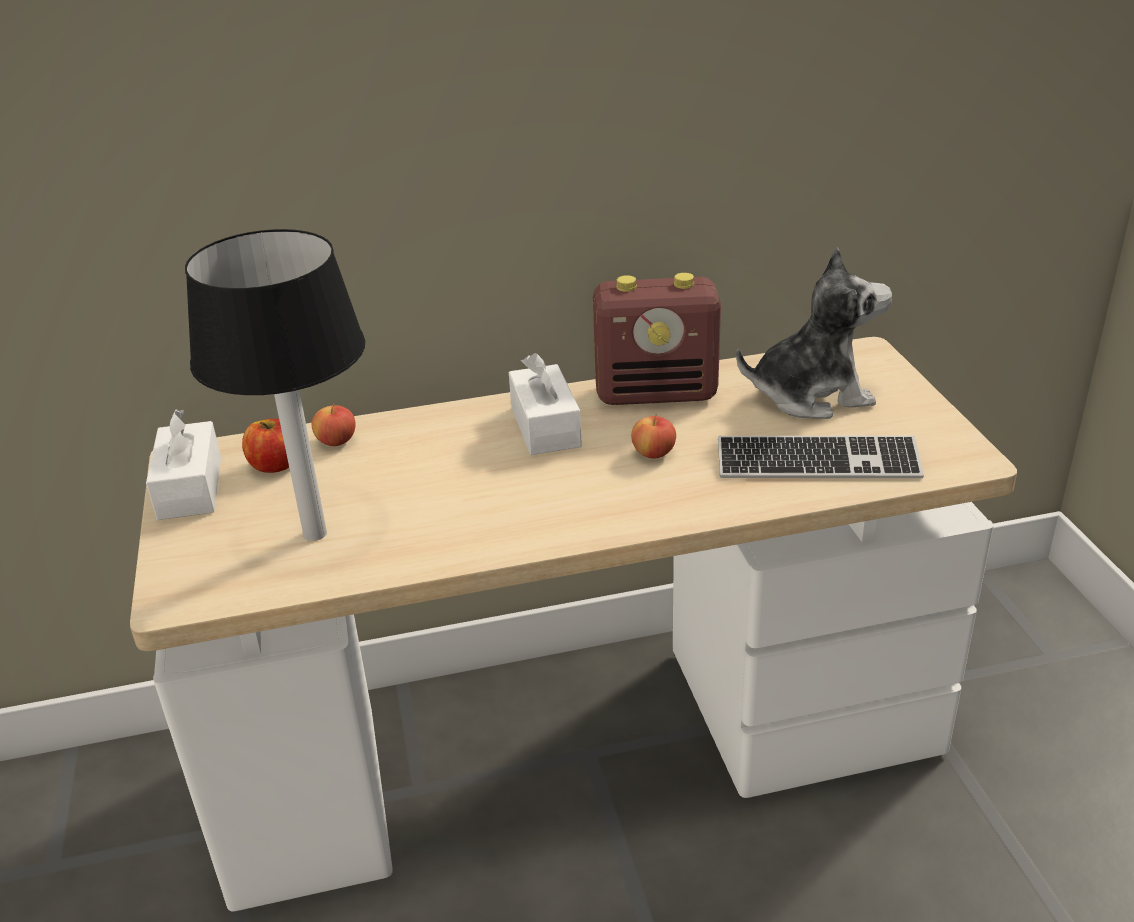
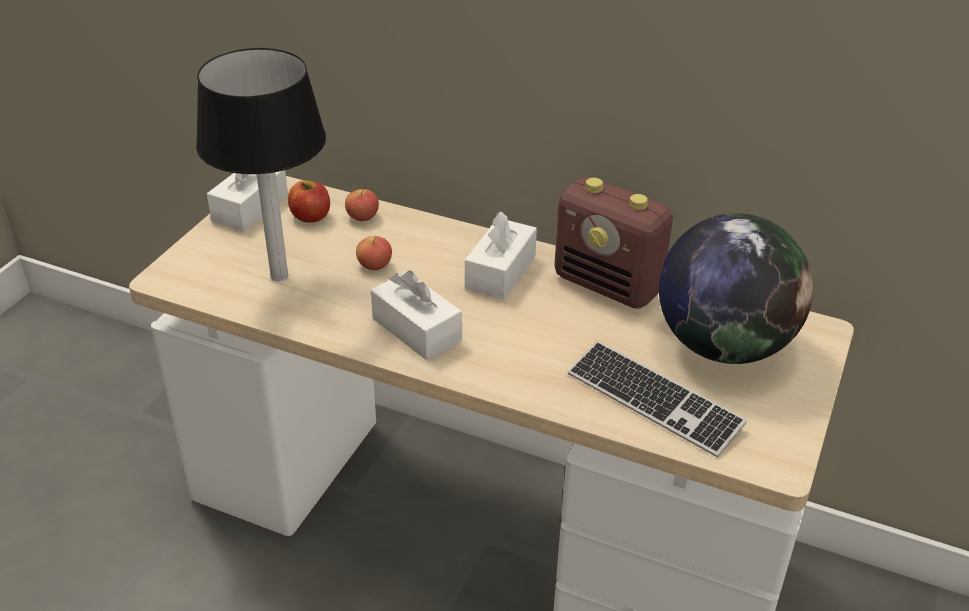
camera: 35 degrees right, 5 degrees up
apple [631,414,676,459] -> apple moved to [356,236,392,270]
plush toy [736,247,892,419] -> globe [659,213,813,364]
none -> white tissue box [371,271,462,360]

